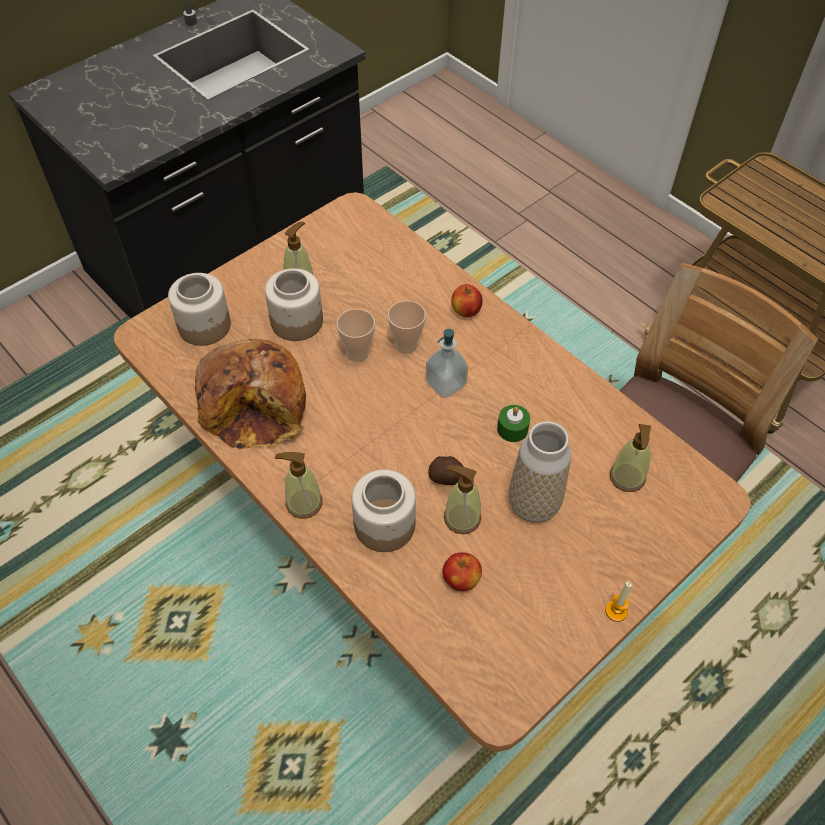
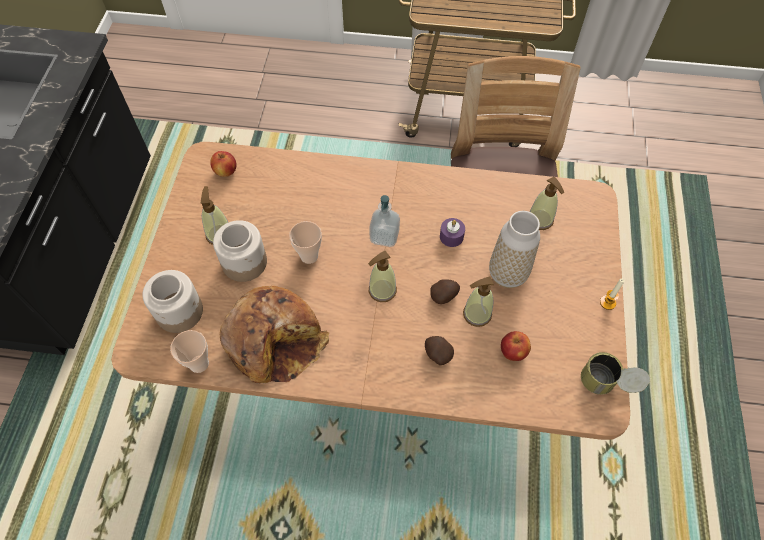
camera: 40 degrees left, 5 degrees up
soap dispenser [275,452,322,519] -> soap dispenser moved to [368,251,397,302]
jar [352,470,416,552] -> potato [425,336,454,365]
cup [388,301,426,354] -> cup moved to [170,330,209,373]
apple [451,284,483,317] -> apple moved to [210,151,237,177]
green candle [497,405,530,442] -> purple candle [440,218,465,247]
none -> can [581,352,650,395]

